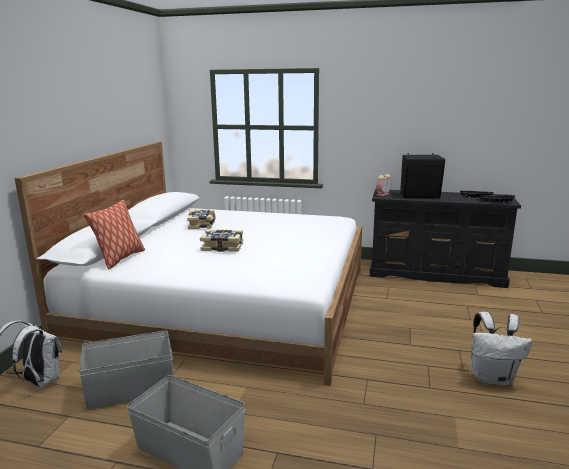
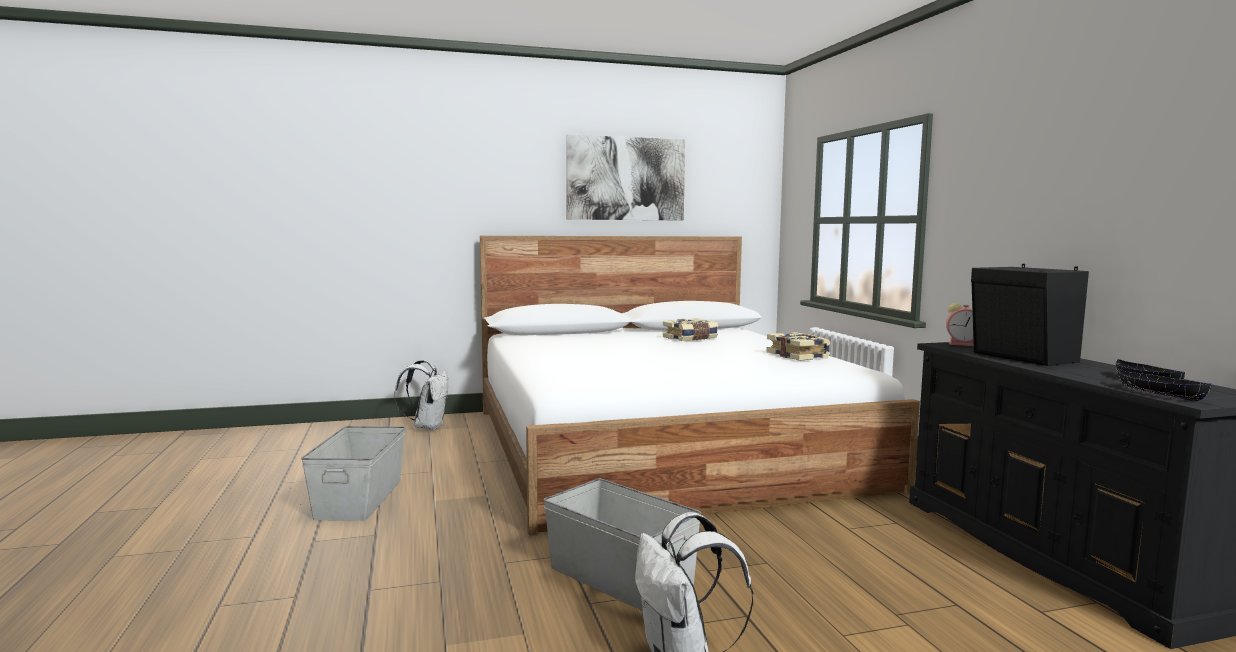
camera: 60 degrees right, 10 degrees down
grey storage box [79,330,174,409] -> grey storage box moved to [544,479,701,611]
pillow [84,200,145,269] -> none
book [200,230,243,252] -> book moved to [766,332,830,361]
none -> picture [566,134,685,221]

